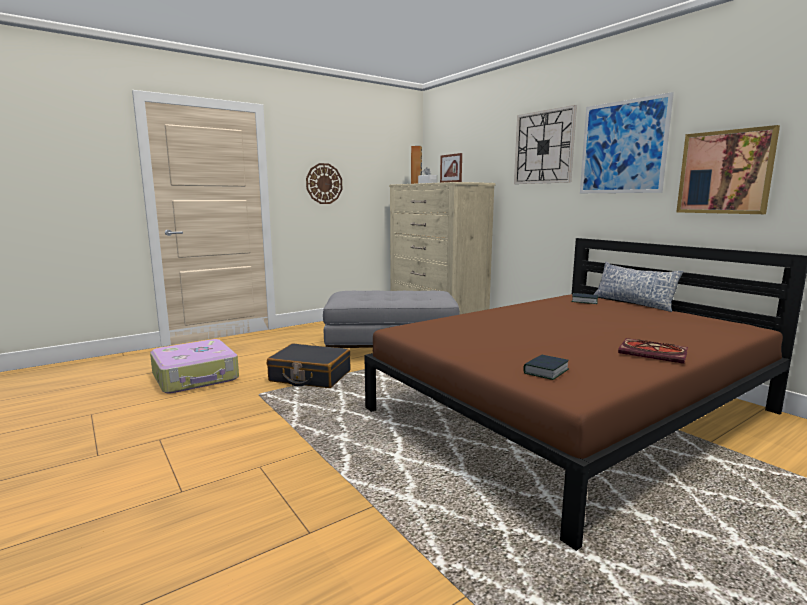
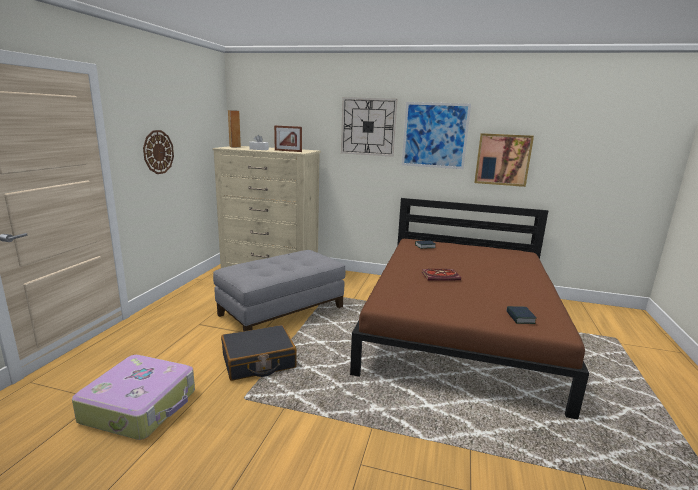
camera: 40 degrees left, 5 degrees up
pillow [593,262,684,312] -> none
book [618,338,688,364] -> book moved to [422,269,461,280]

